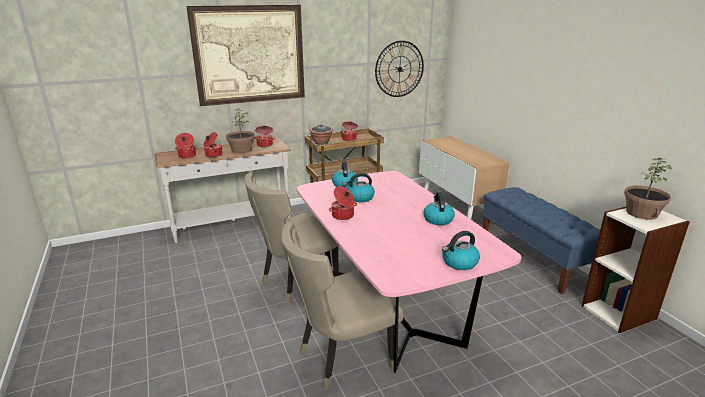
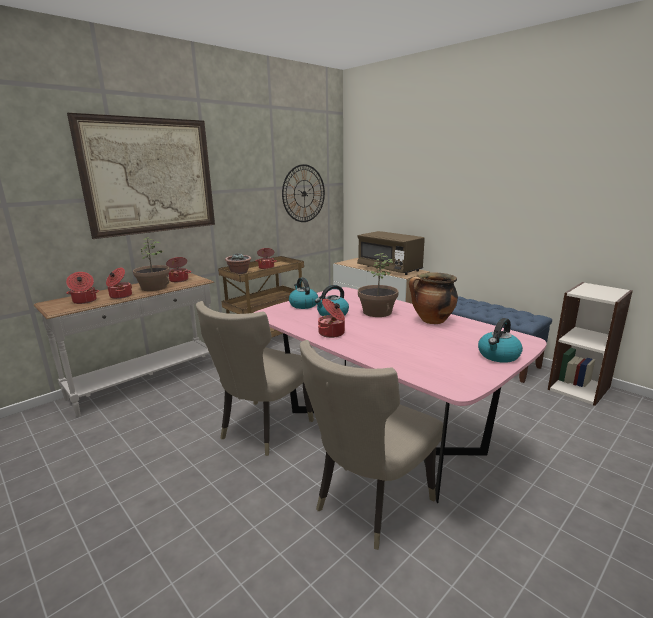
camera: 20 degrees left, 5 degrees down
kettle [424,192,455,225] -> cooking pot [409,272,458,324]
potted plant [624,158,672,220] -> potted plant moved to [358,253,399,317]
none -> brown microwave [357,231,425,275]

